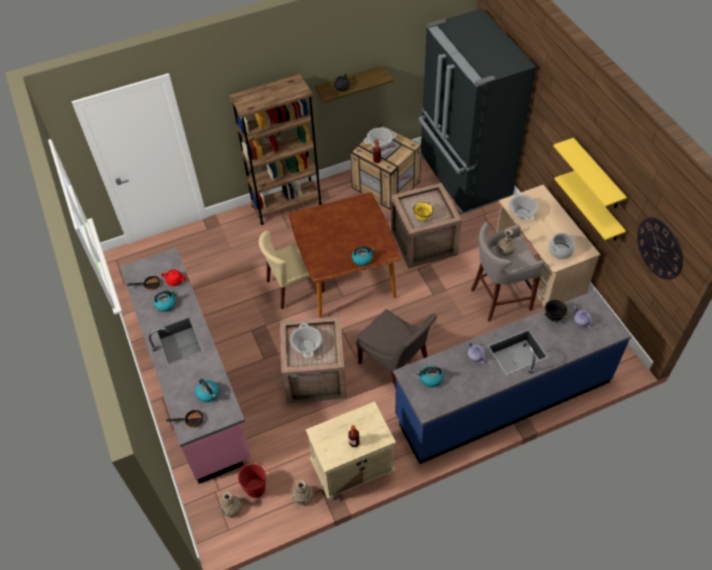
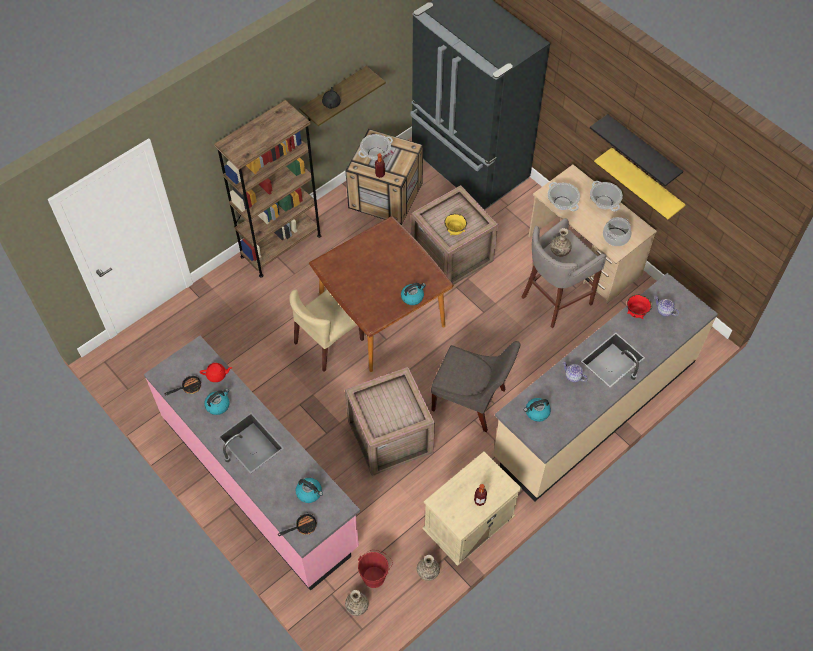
camera: 20 degrees left, 5 degrees up
cooking pot [290,323,322,358] -> cooking pot moved to [590,181,623,211]
blue counter [393,290,632,464] -> beige counter [493,273,718,501]
black bowl [544,299,569,323] -> red bowl [627,294,652,319]
yellow shelf [553,138,627,208] -> black shelf [590,114,683,186]
wall clock [637,217,683,280] -> none

